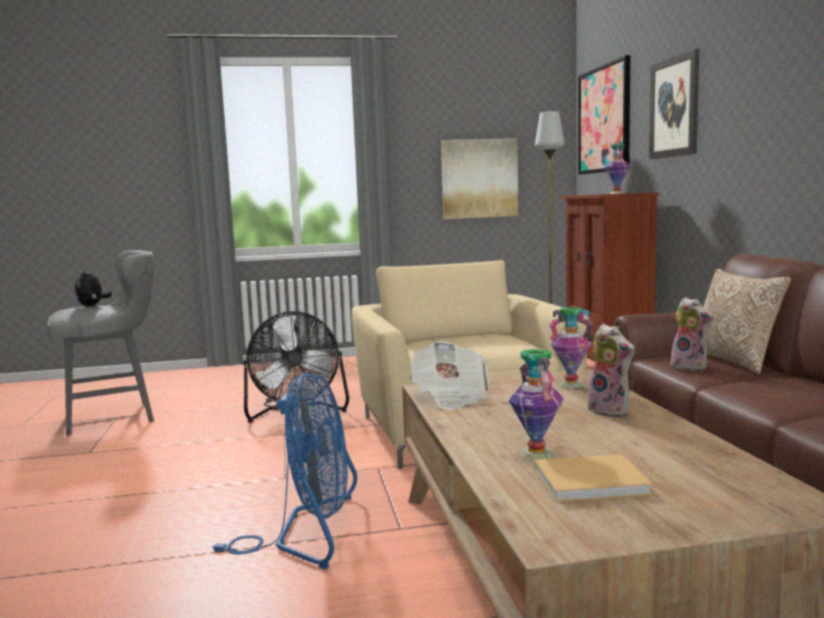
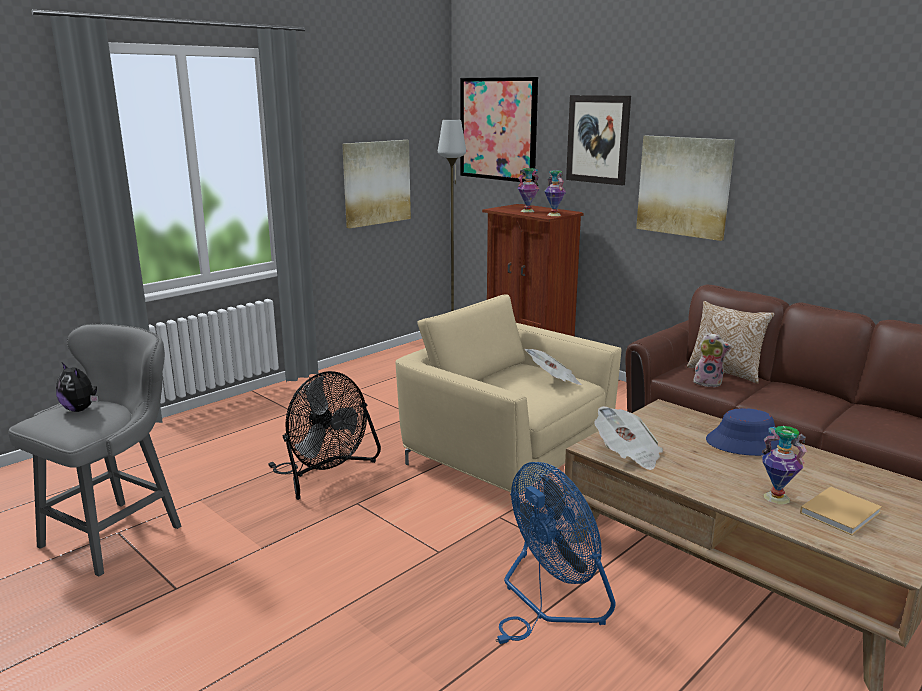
camera: 35 degrees left, 10 degrees up
vase [549,307,594,388] -> vase moved to [518,168,539,213]
plush toy [587,324,635,417] -> blue hat [706,408,779,456]
none -> newspaper [525,349,582,385]
none -> picture [636,136,735,241]

